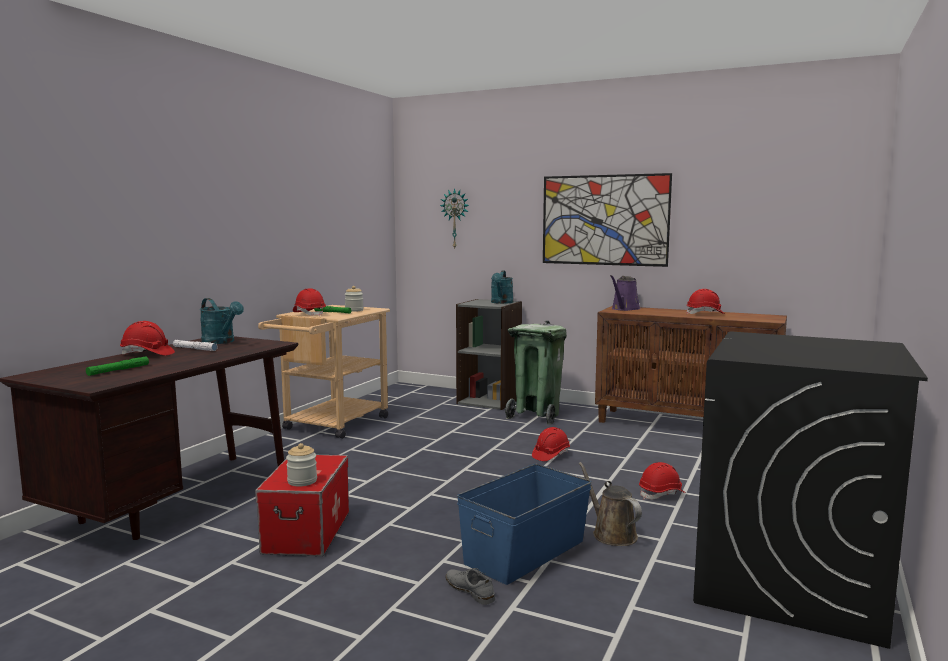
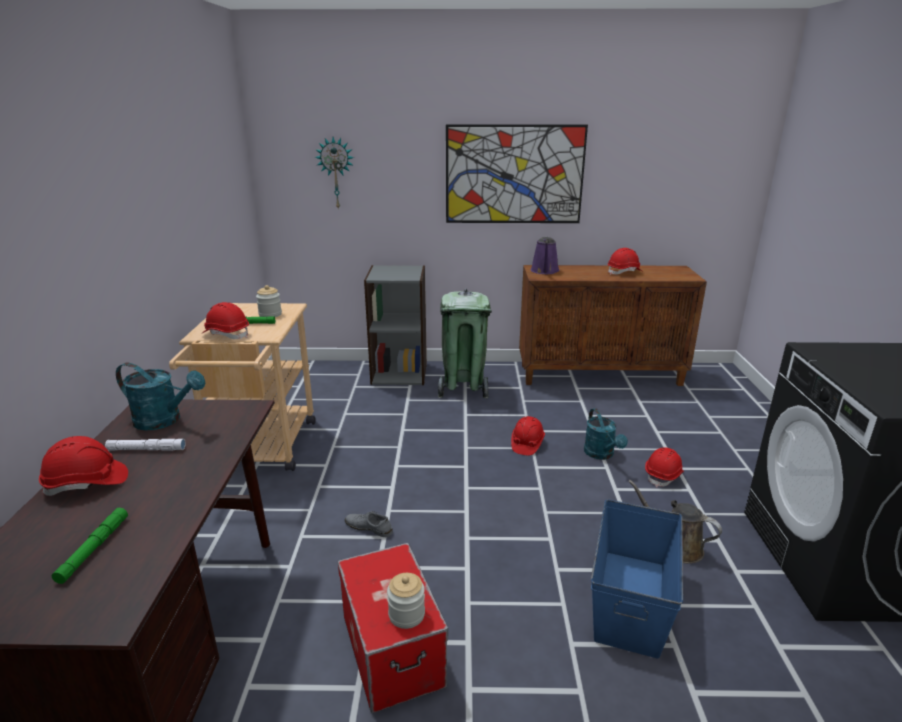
camera: 25 degrees left, 15 degrees up
grey shoe [446,568,495,605] -> grey shoe moved to [345,511,393,537]
turquoise watering can [491,270,513,304] -> turquoise watering can moved to [584,408,628,460]

